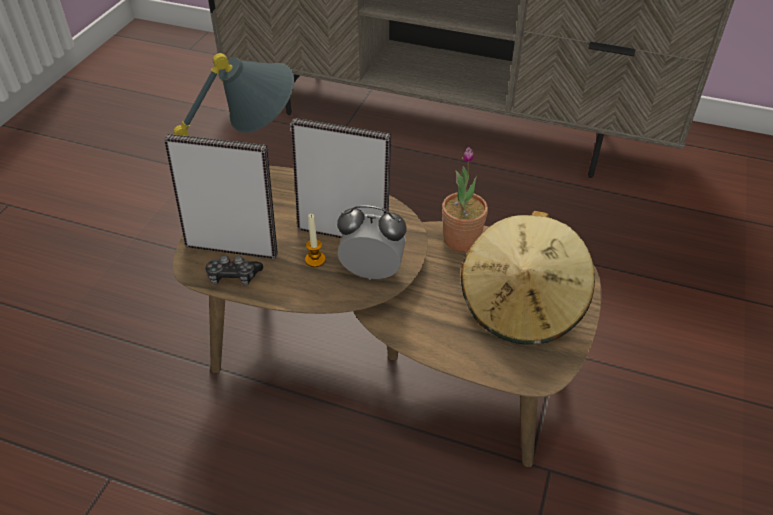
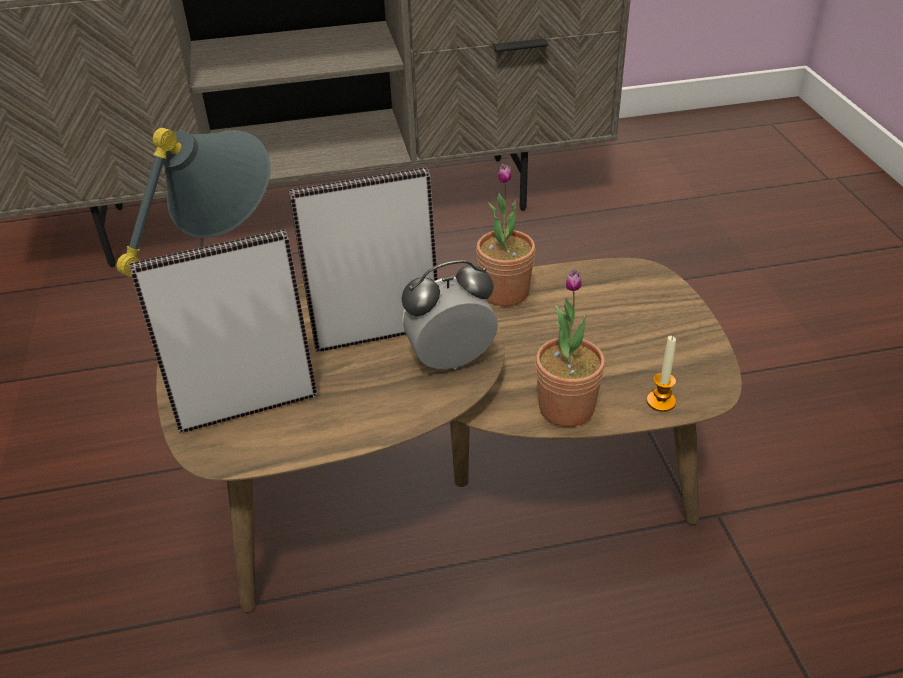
camera: 30 degrees left, 5 degrees down
game controller [206,255,263,286] -> none
candle [305,214,326,267] -> candle moved to [647,336,676,412]
beige hat [461,211,595,345] -> none
none -> potted plant [535,269,605,427]

